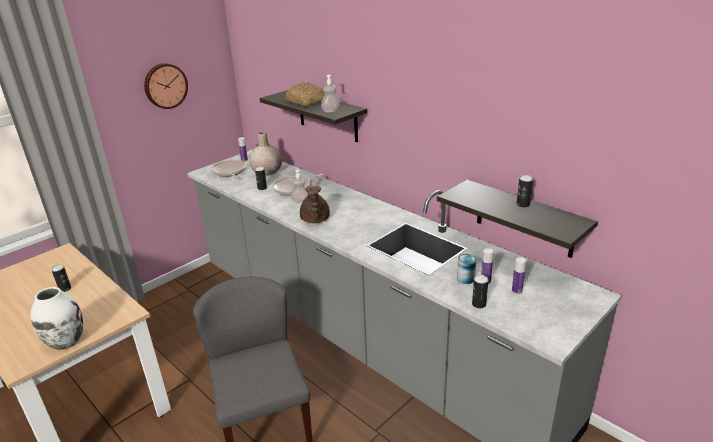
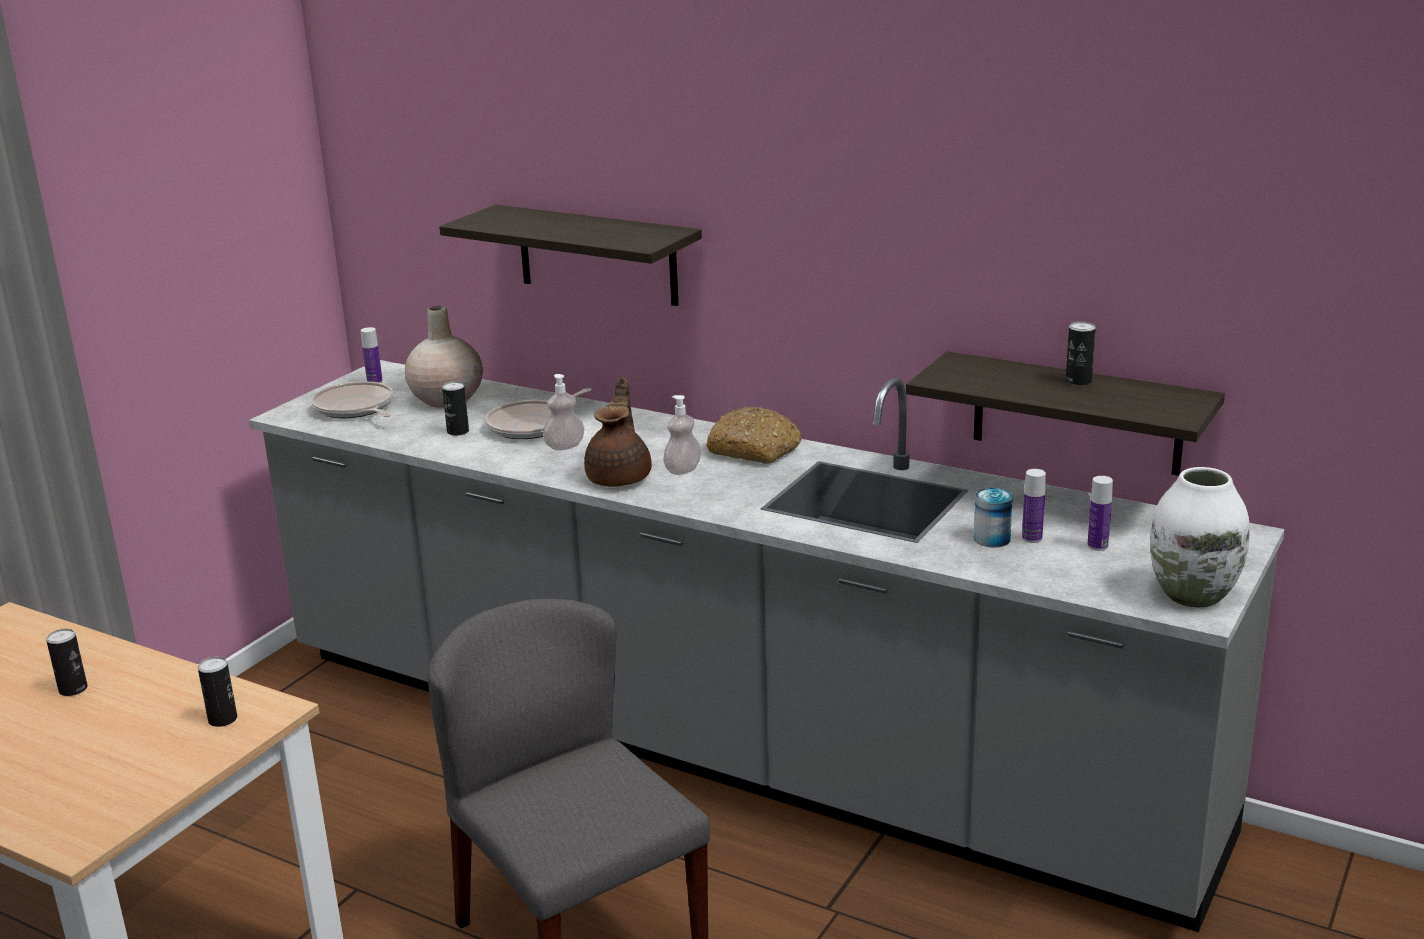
camera: 15 degrees left, 5 degrees down
white vase [30,287,83,350] -> white vase moved to [1150,467,1249,608]
wall clock [144,63,188,109] -> none
bread [285,82,325,106] -> bread moved to [705,407,802,464]
brown teapot [300,186,330,223] -> brown teapot turned 150 degrees counterclockwise [584,377,652,487]
soap dispenser [321,75,340,113] -> soap dispenser moved to [663,395,701,475]
can [472,275,488,308] -> can moved to [198,657,237,727]

